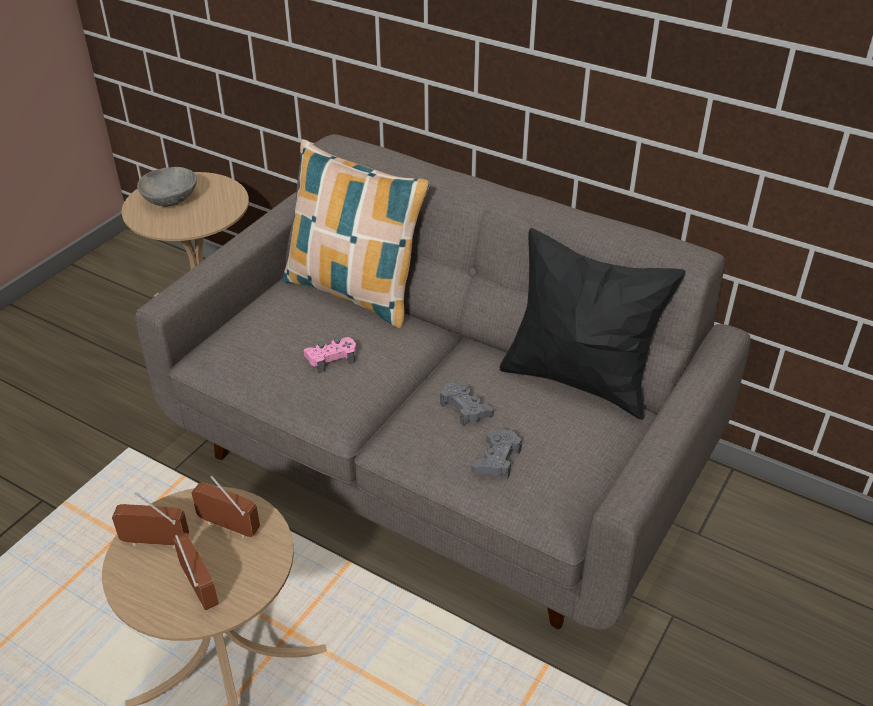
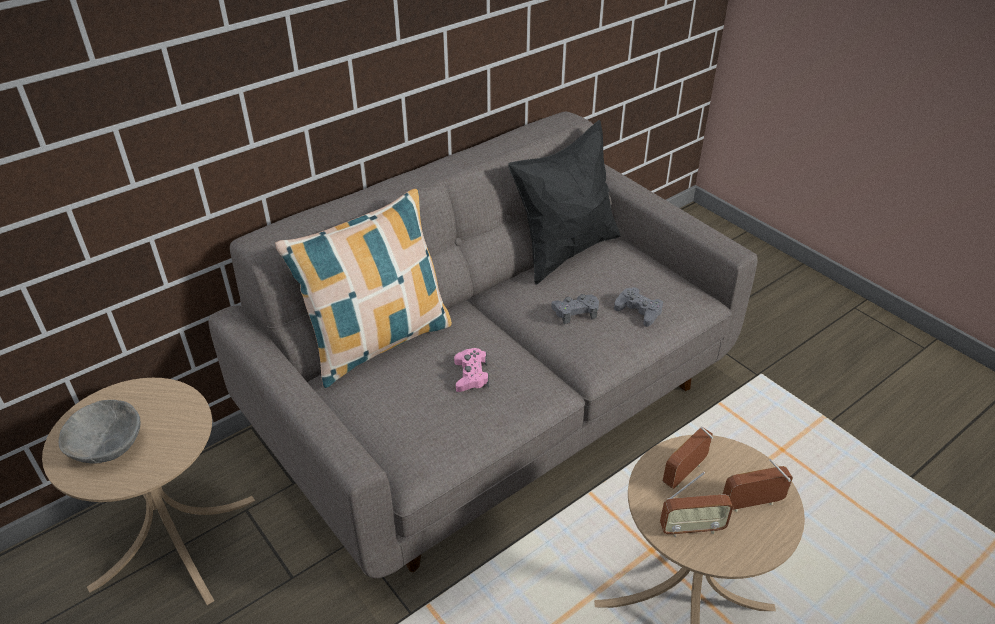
camera: 70 degrees left, 0 degrees up
radio [112,492,189,549] -> radio turned 120 degrees counterclockwise [660,472,733,537]

